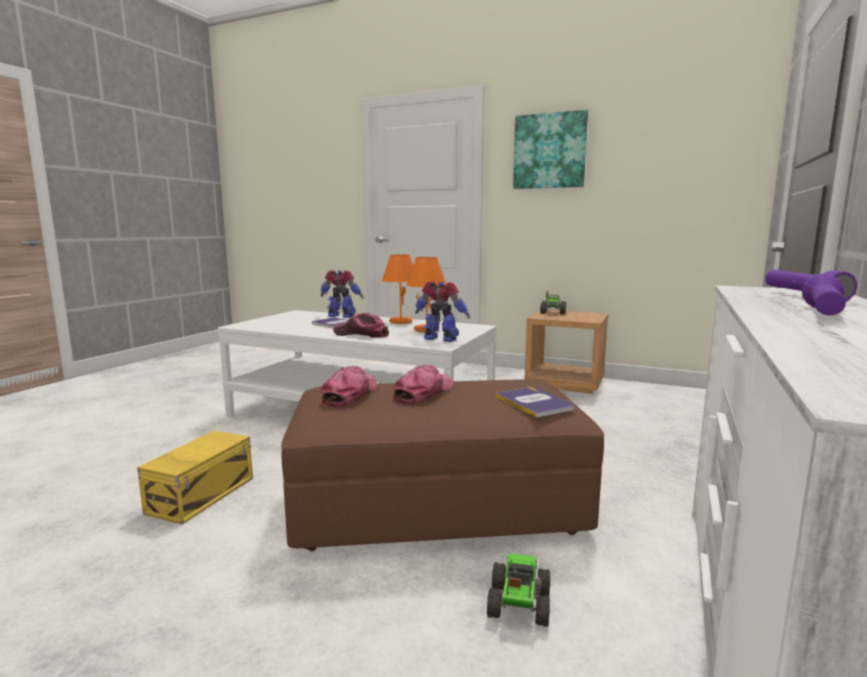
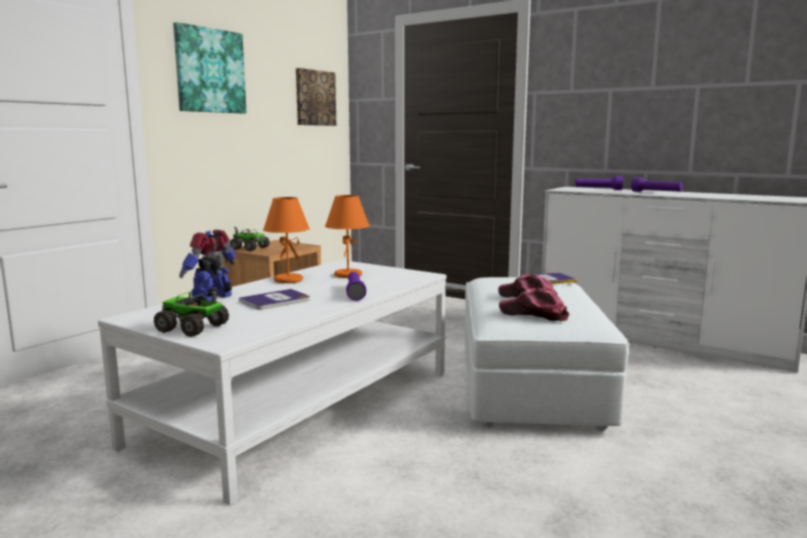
camera: 80 degrees left, 0 degrees up
yellow storage box [137,431,253,524] -> none
brown ottoman [281,379,604,551] -> white ottoman [464,277,629,431]
cap [333,313,389,338] -> purple flashlight [346,271,367,301]
toy robot [415,281,470,342] -> none
toy truck [487,554,551,627] -> toy truck moved to [154,287,229,337]
none -> picture [296,68,336,126]

